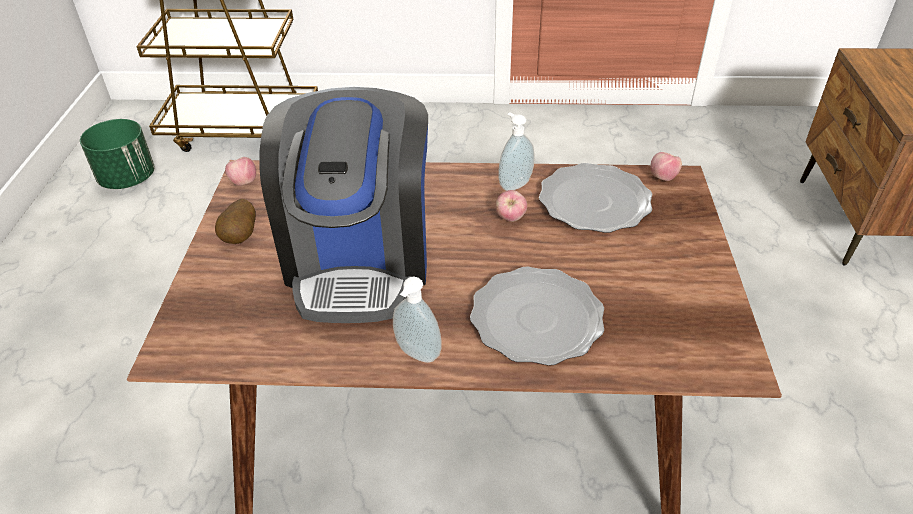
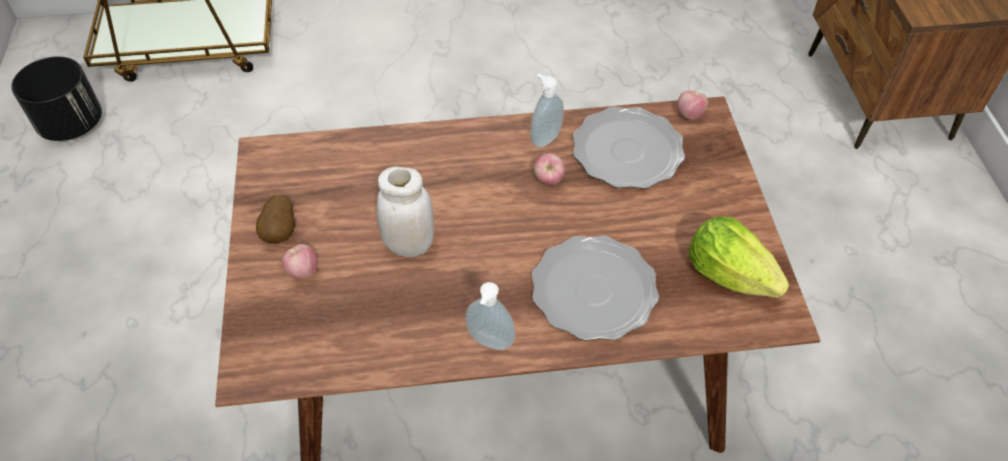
camera: 10 degrees left, 10 degrees up
green planter [80,119,155,189] -> black planter [11,56,102,141]
apple [225,157,256,186] -> apple moved to [282,244,318,279]
coffee machine [259,87,428,323] -> white jar [377,166,434,257]
none -> lettuce [689,216,790,298]

